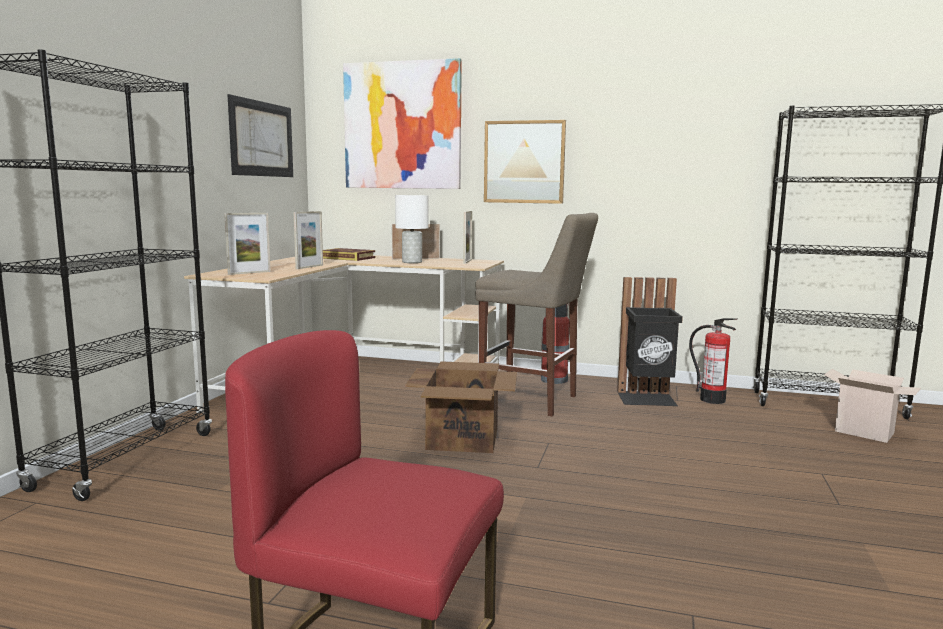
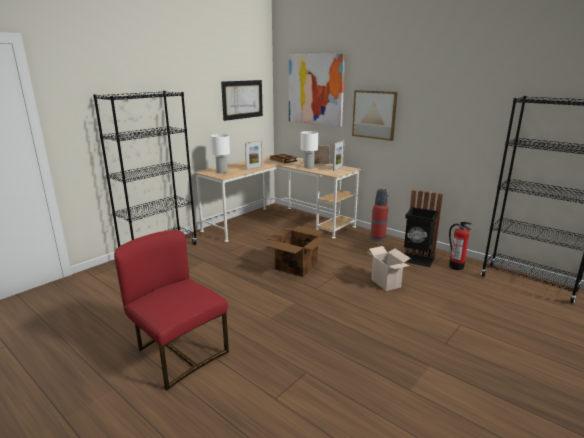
camera: 25 degrees right, 10 degrees up
picture frame [224,213,271,275] -> white table lamp [210,134,230,173]
beige stool [475,213,598,416] -> none
cardboard box [824,369,921,443] -> cardboard box moved to [368,246,411,291]

